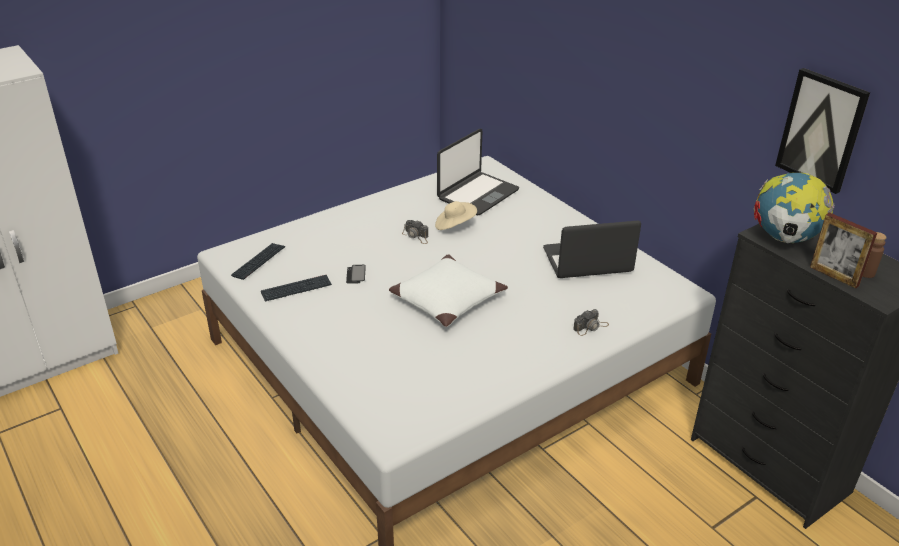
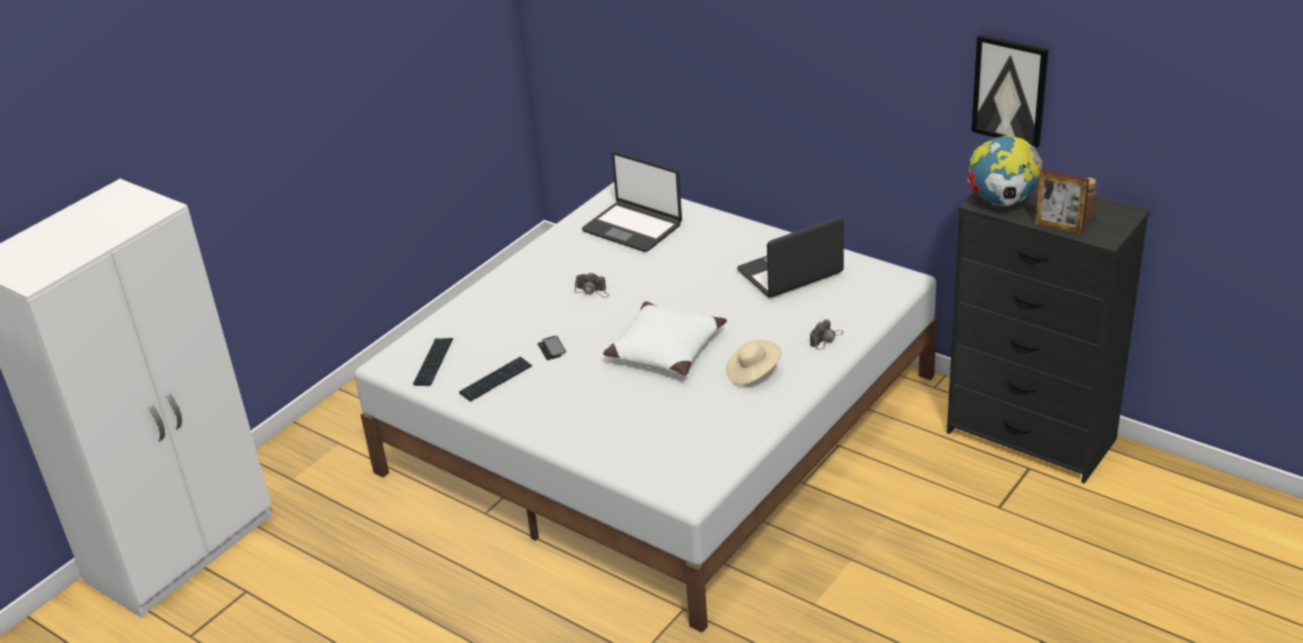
camera: 15 degrees left, 0 degrees up
beige hat [435,201,477,230] -> beige hat moved to [726,340,781,385]
laptop [437,129,519,215] -> laptop turned 105 degrees clockwise [582,152,682,252]

